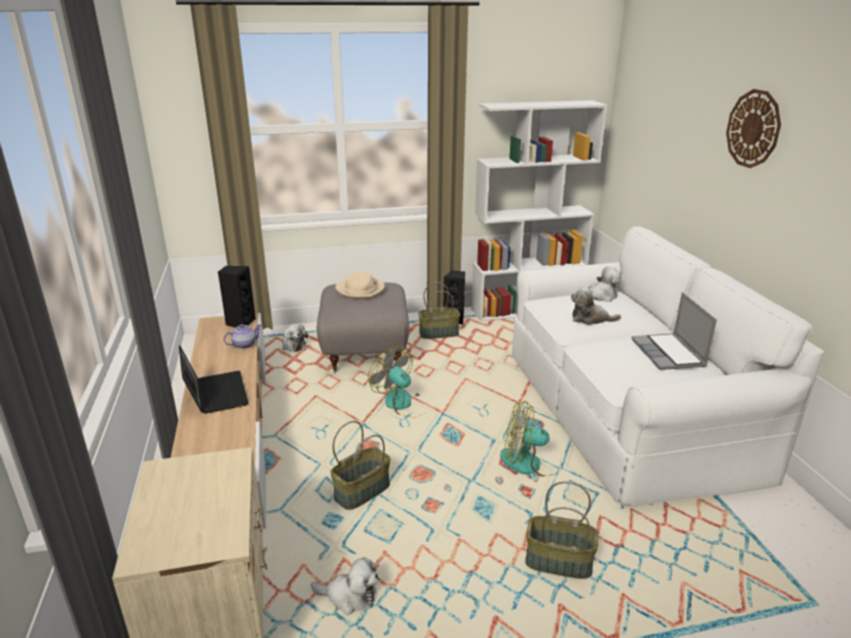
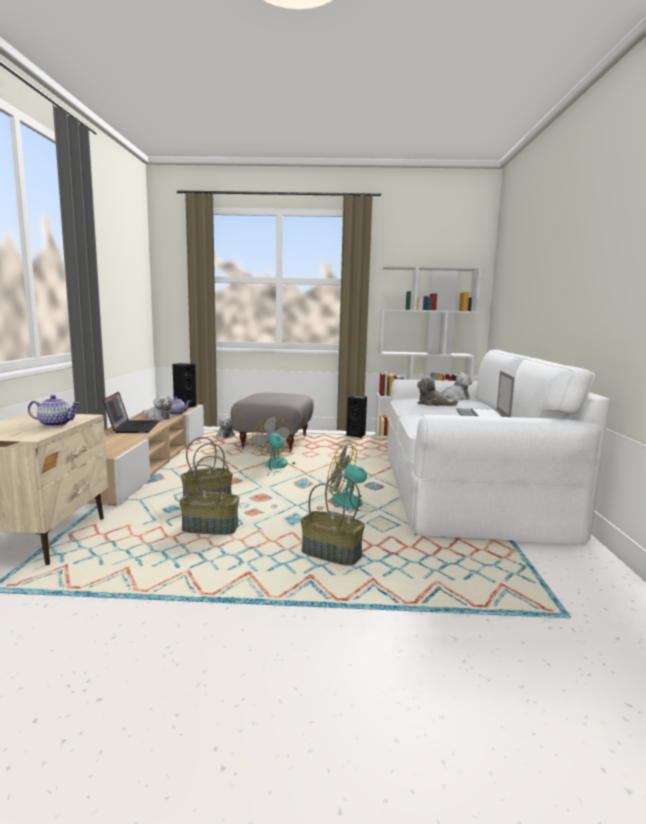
camera: 15 degrees right, 15 degrees down
plush toy [311,557,378,615] -> plush toy moved to [142,395,172,420]
beige hat [336,271,385,299] -> none
basket [418,282,460,339] -> basket moved to [179,455,239,535]
wall clock [726,89,781,168] -> none
none -> teapot [28,395,80,427]

